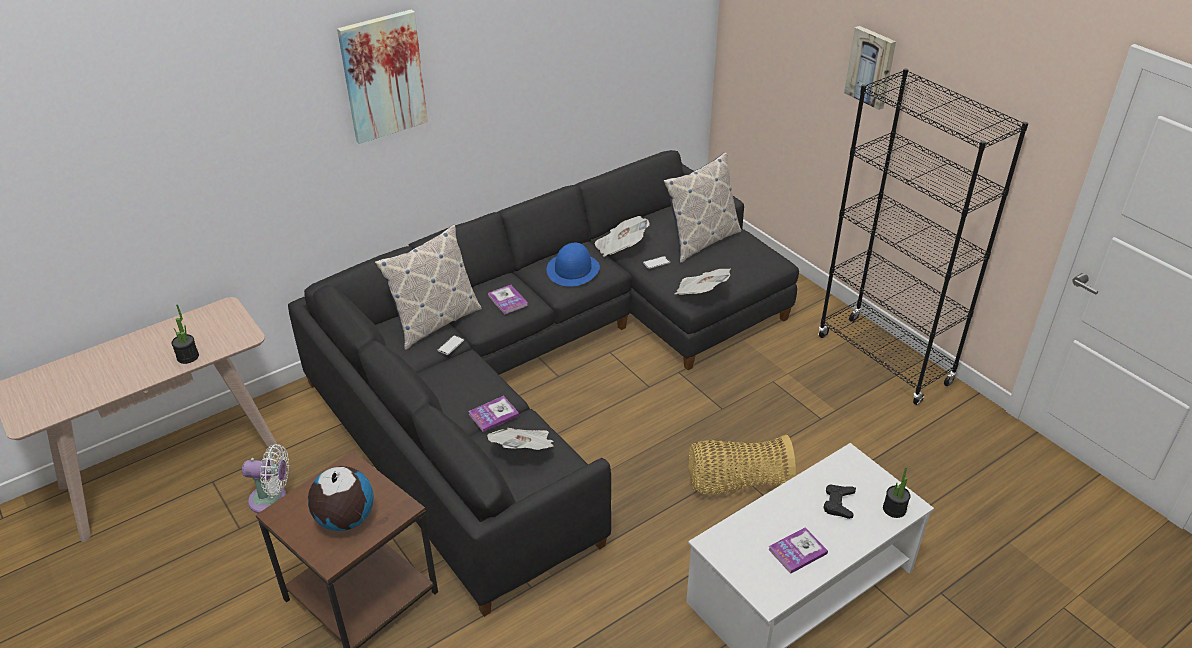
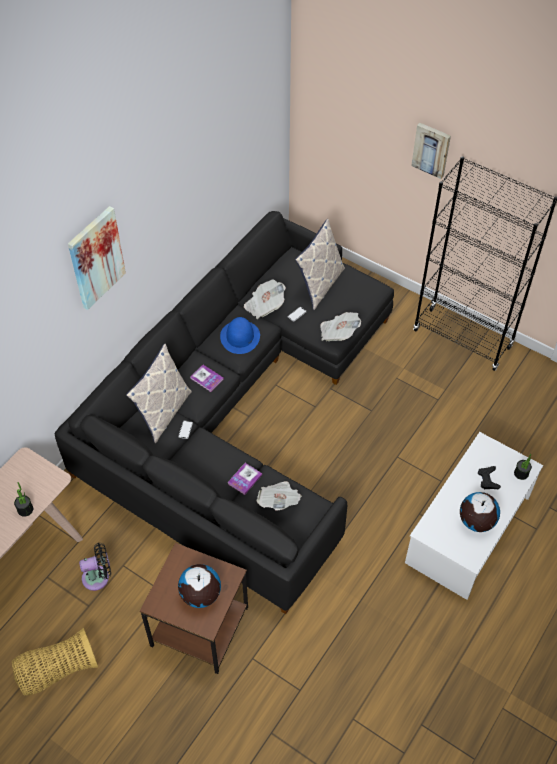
camera: 20 degrees left, 15 degrees up
white fan [242,444,289,513] -> black fan [79,543,111,591]
basket [688,435,796,494] -> basket moved to [12,628,98,695]
book [768,527,828,574] -> globe [460,492,500,532]

